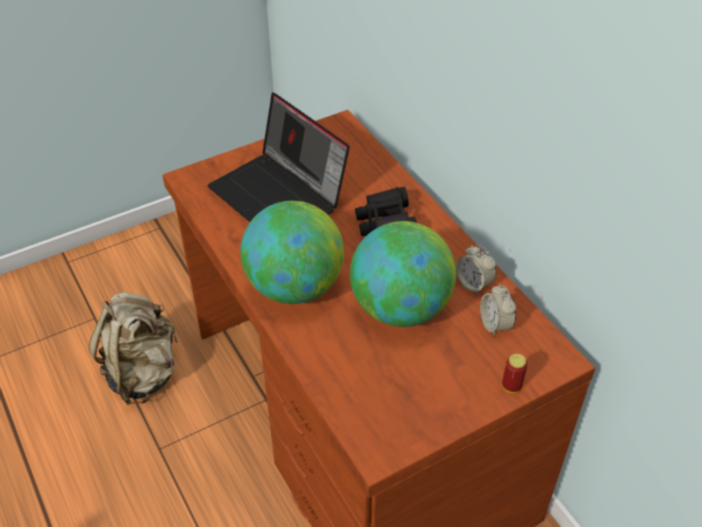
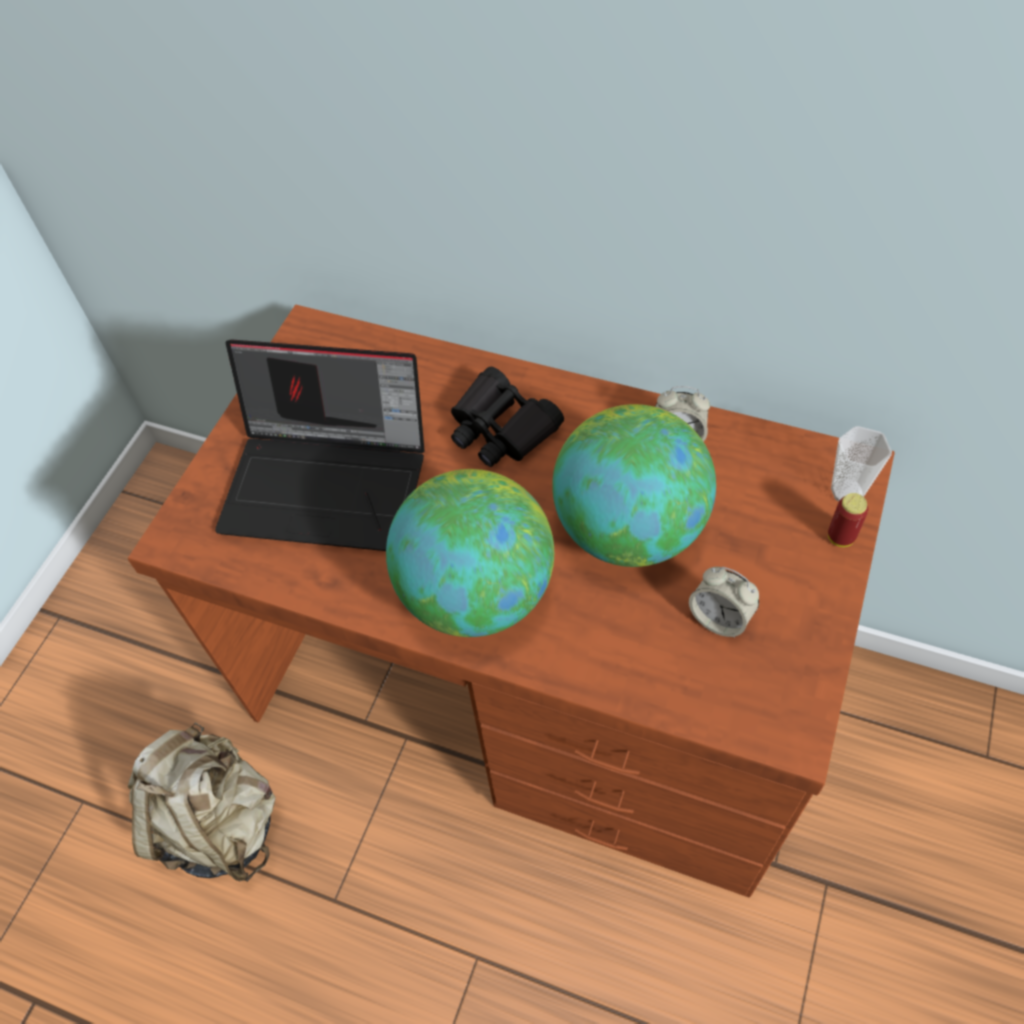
camera: 35 degrees left, 10 degrees up
alarm clock [480,284,516,336] -> alarm clock moved to [689,567,759,638]
none -> cup [831,426,892,502]

